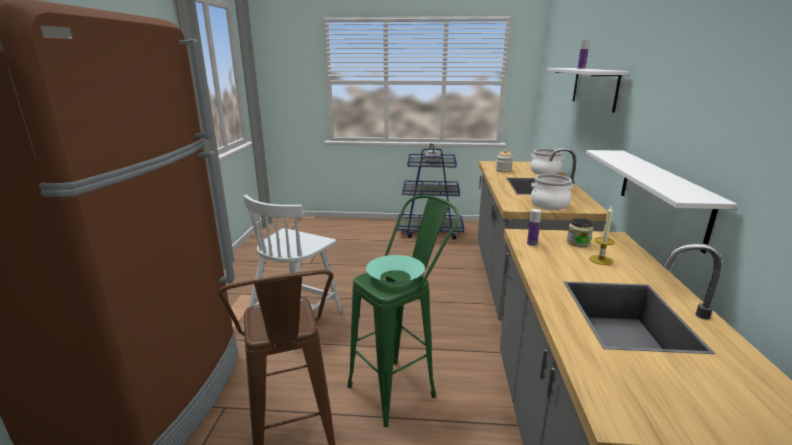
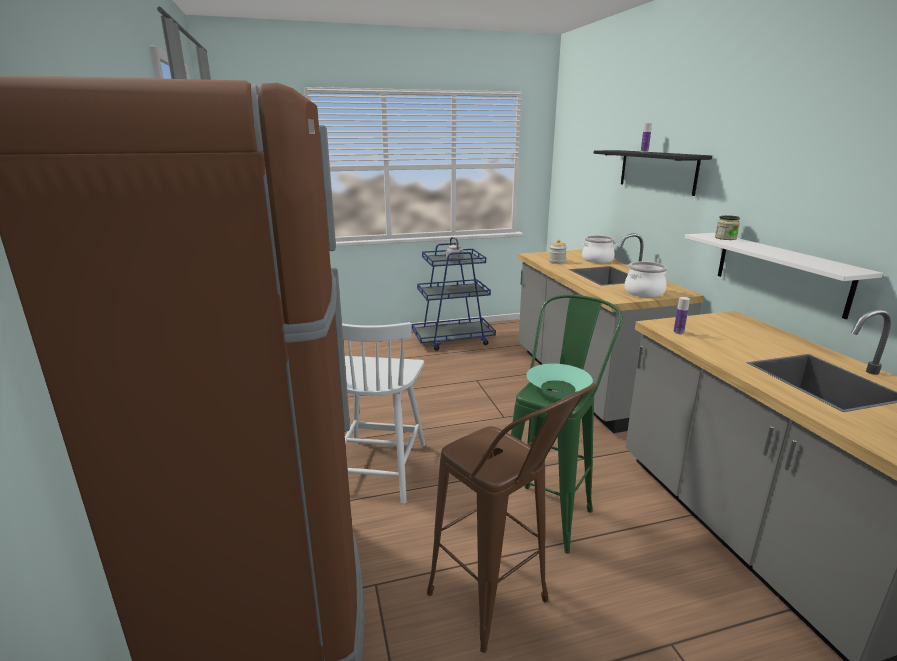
camera: 20 degrees left, 0 degrees up
white shelf [547,68,629,113] -> black shelf [594,150,712,196]
jar [567,218,593,247] -> jar moved to [715,215,740,240]
candle [589,205,615,265] -> none

